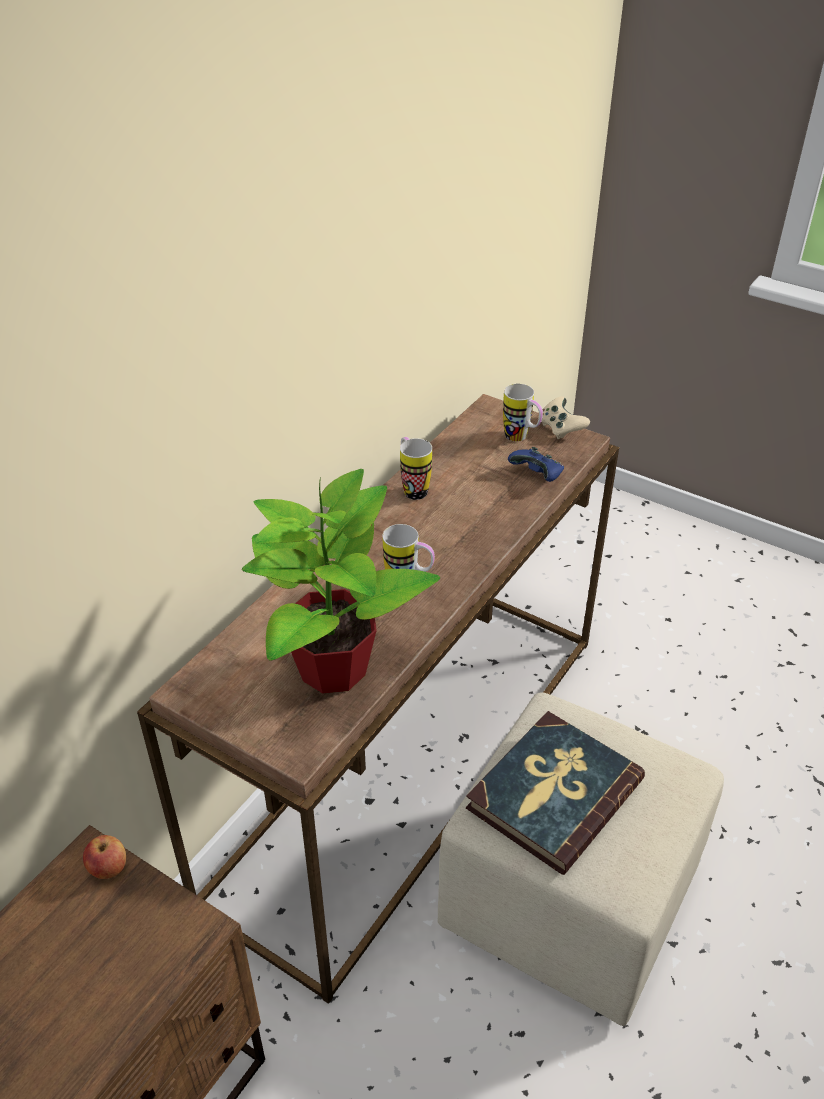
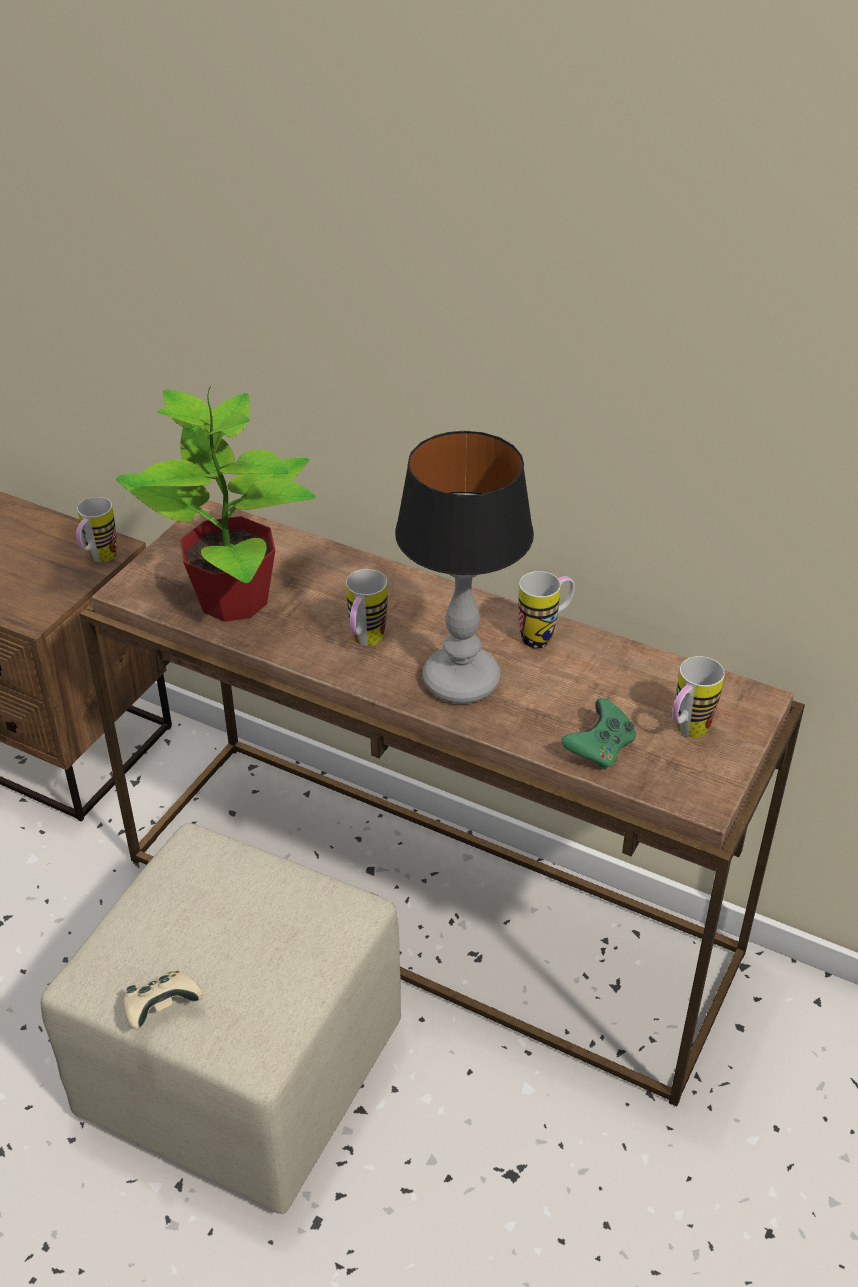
camera: 85 degrees right, 0 degrees up
apple [83,835,126,879] -> mug [76,497,116,562]
book [466,711,645,875] -> none
blue game controller [508,447,564,482] -> green game controller [561,698,636,770]
beige game controller [538,396,590,440] -> beige game controller moved to [124,971,203,1029]
none -> table lamp [395,431,534,703]

